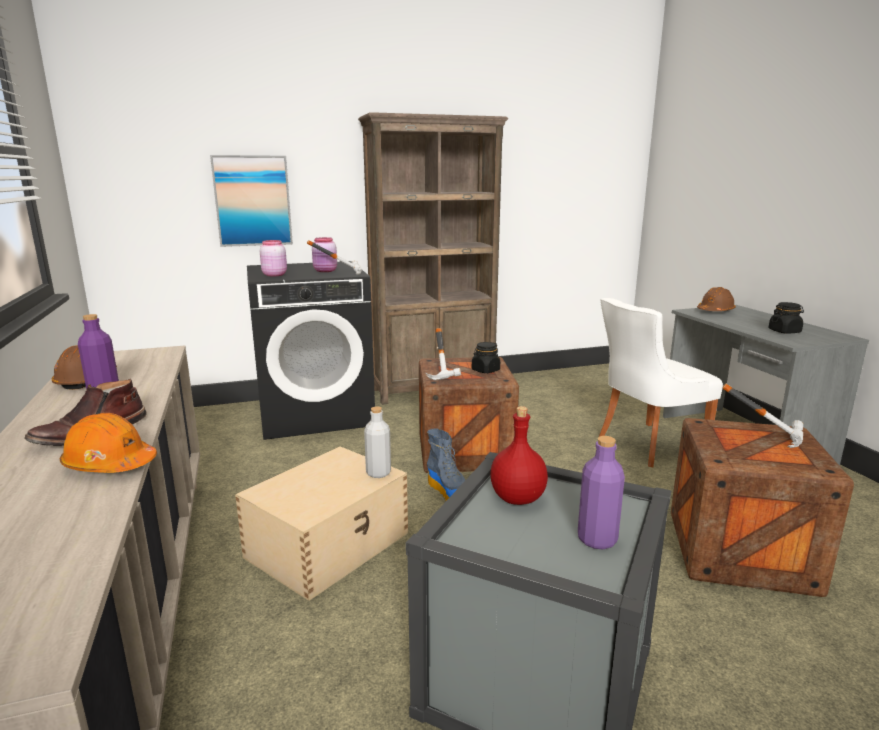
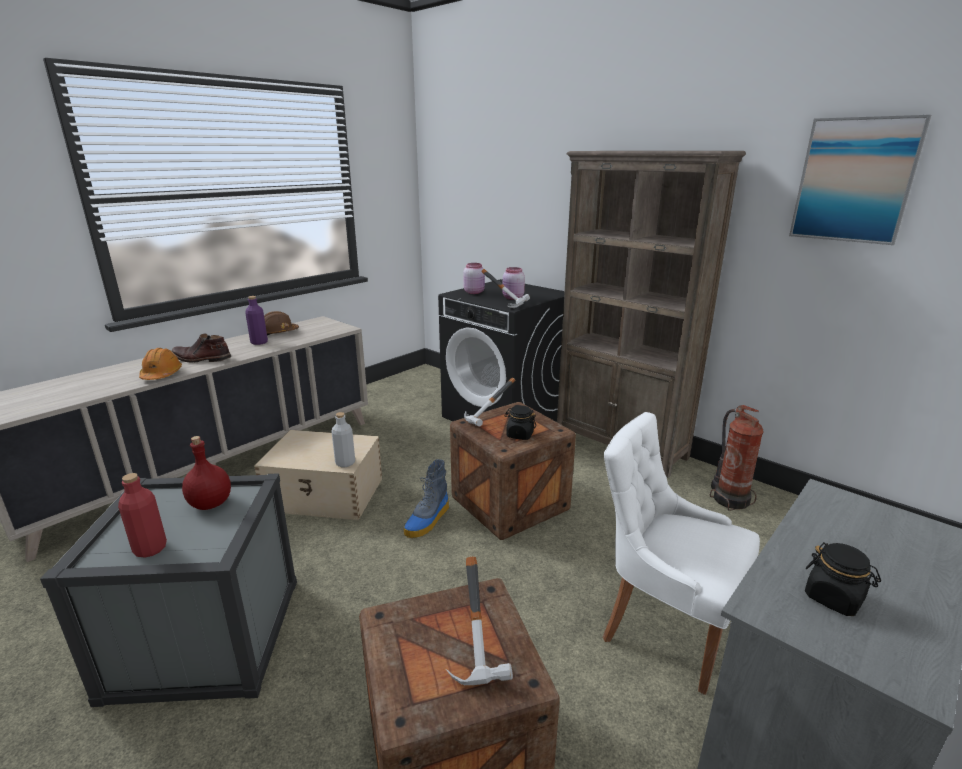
camera: 60 degrees right, 5 degrees up
picture [210,155,293,247] -> picture moved to [789,115,931,245]
purple bottle [578,436,625,549] -> red bottle [118,473,167,558]
brown hard hat [697,287,736,311] -> none
none -> fire extinguisher [710,405,764,511]

